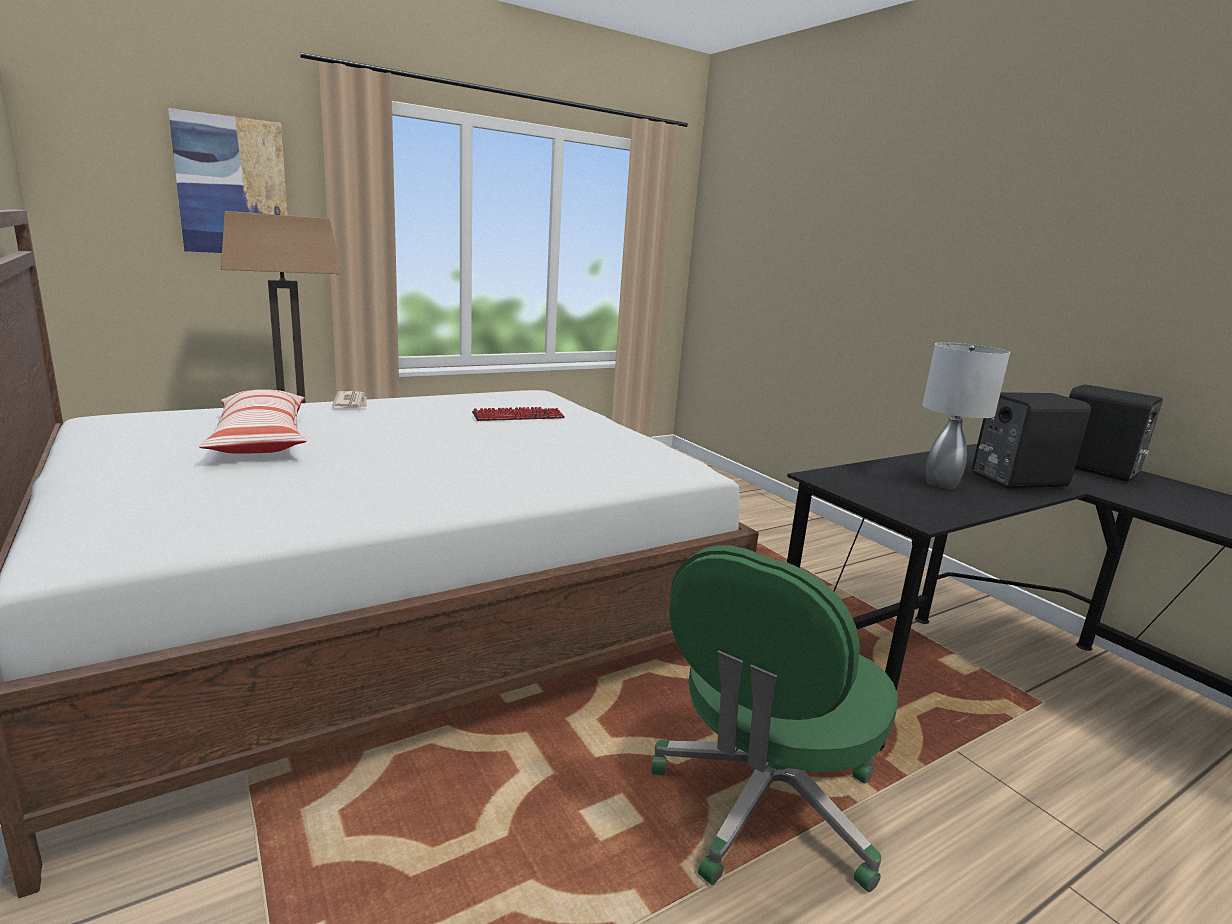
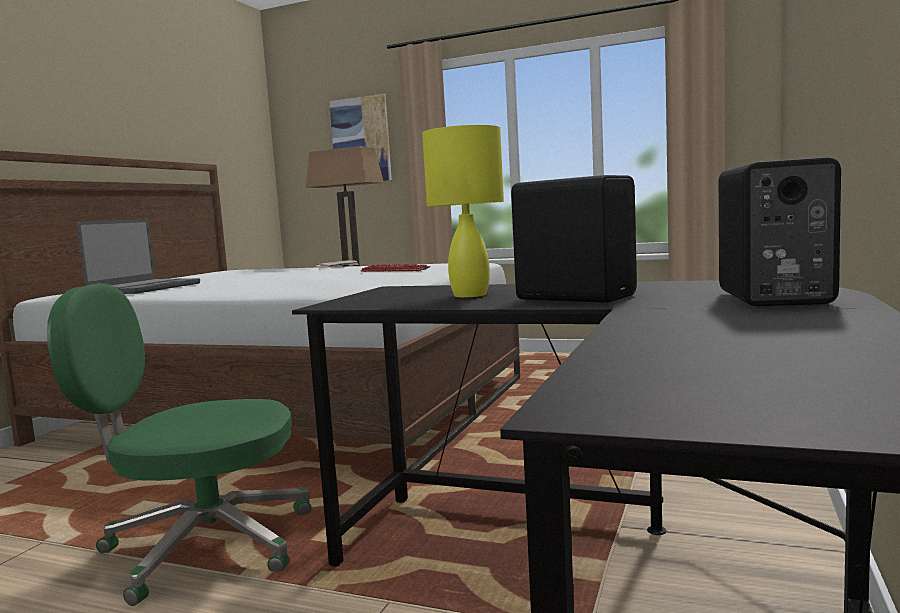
camera: 55 degrees right, 10 degrees down
pillow [199,389,307,454] -> none
grey table lamp [922,342,1010,489] -> yellow table lamp [422,125,504,297]
none -> laptop [76,219,200,294]

